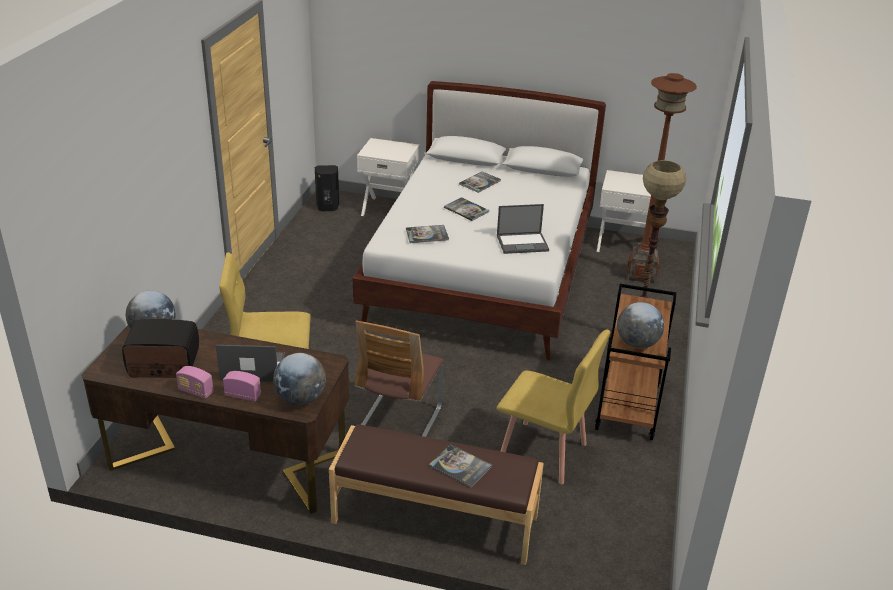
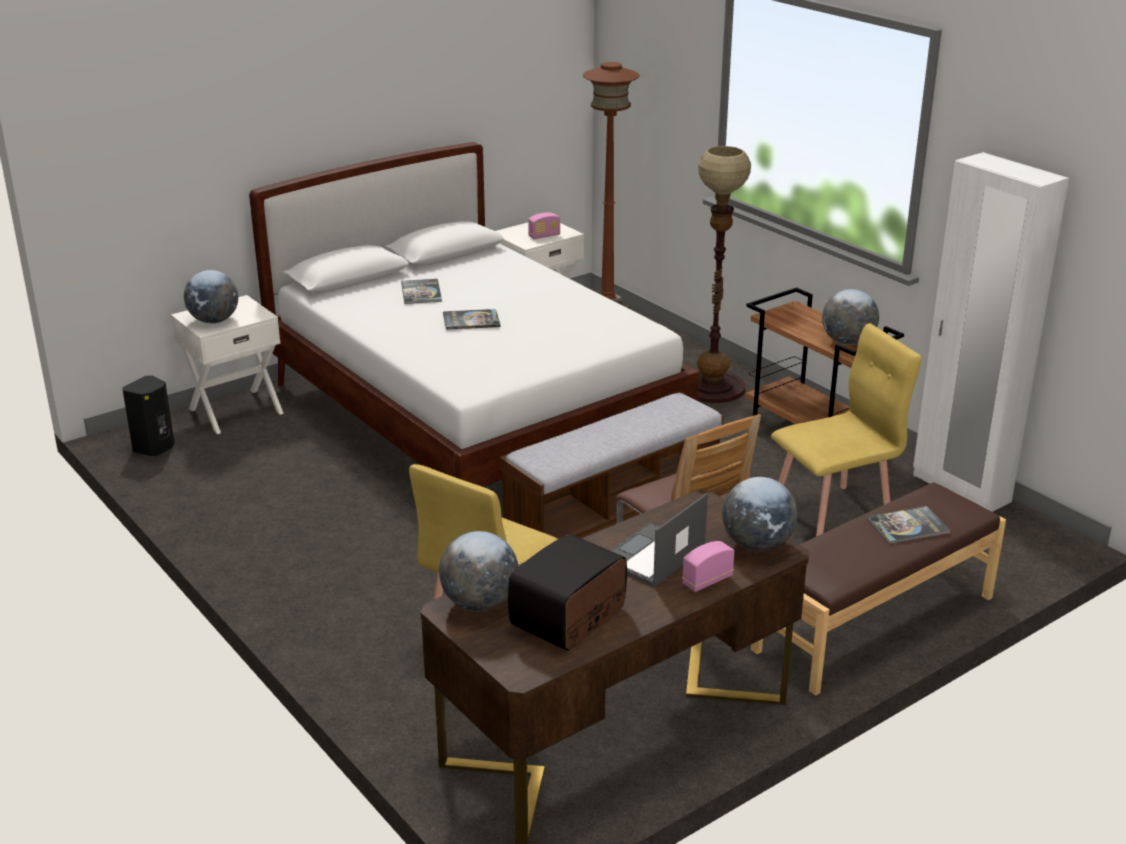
camera: 50 degrees left, 5 degrees down
radio [176,366,214,399] -> radio moved to [528,212,561,239]
book [406,225,449,243] -> none
laptop [497,204,549,254] -> none
none -> globe [184,270,238,323]
none -> bench [500,392,724,539]
none -> white wardrobe [913,152,1069,512]

